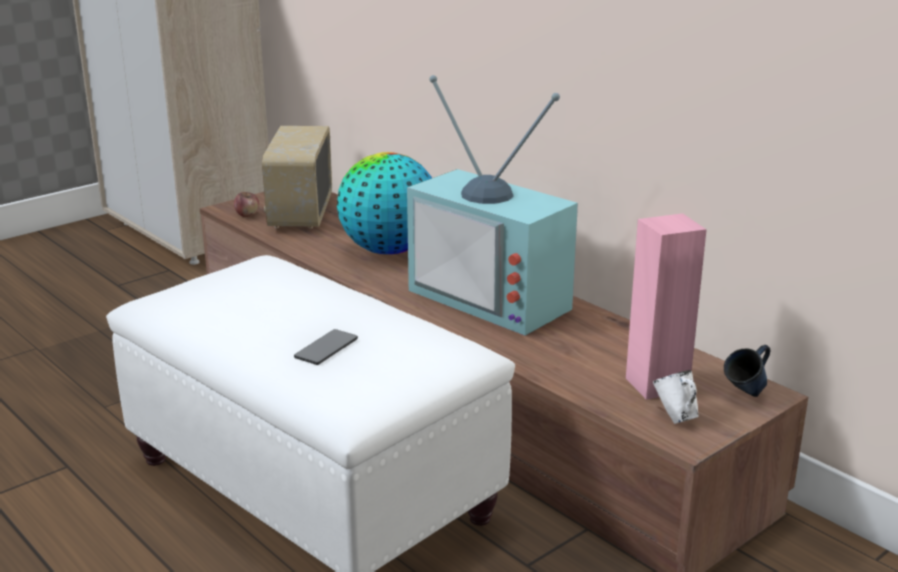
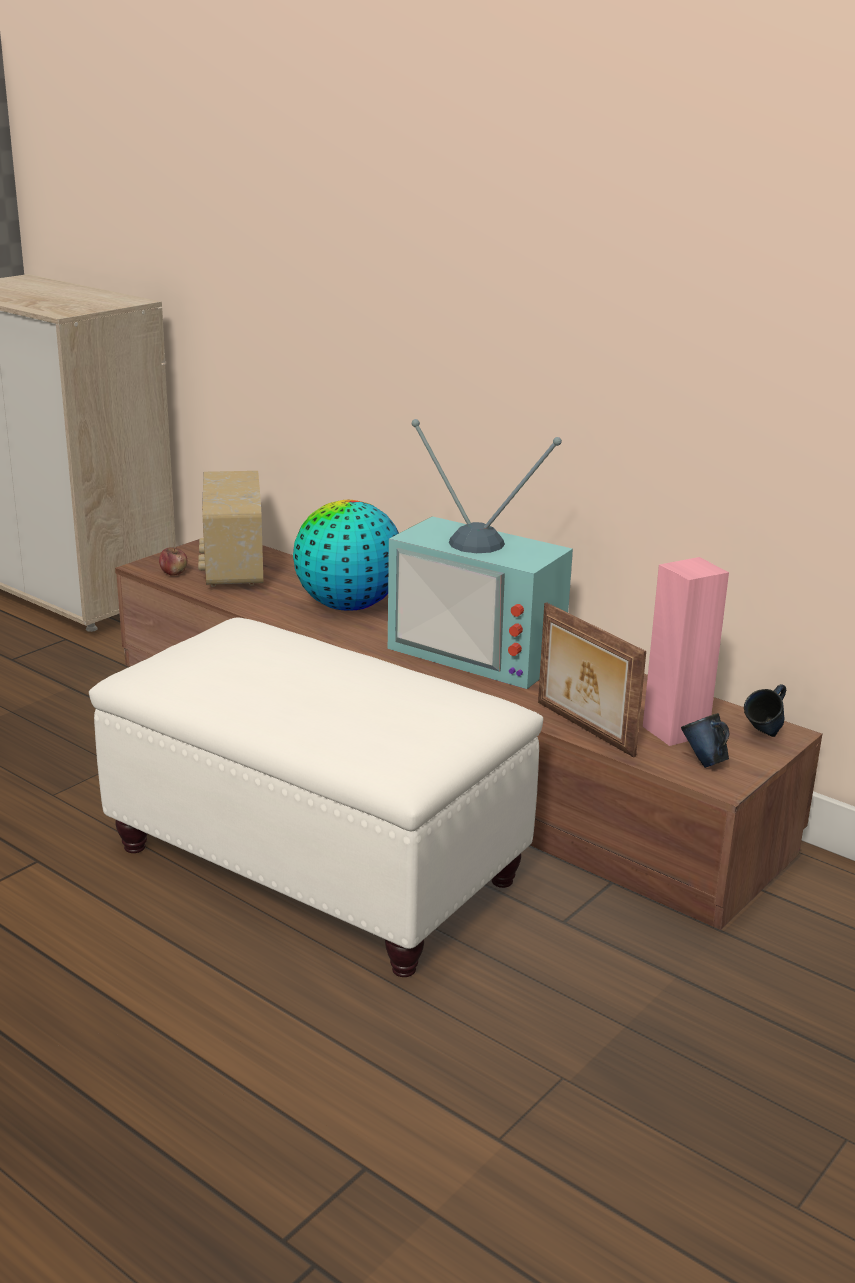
camera: 10 degrees left, 0 degrees up
phone [294,329,358,365] -> none
white mug [653,370,698,424] -> blue mug [681,713,729,768]
none -> picture frame [538,602,646,757]

